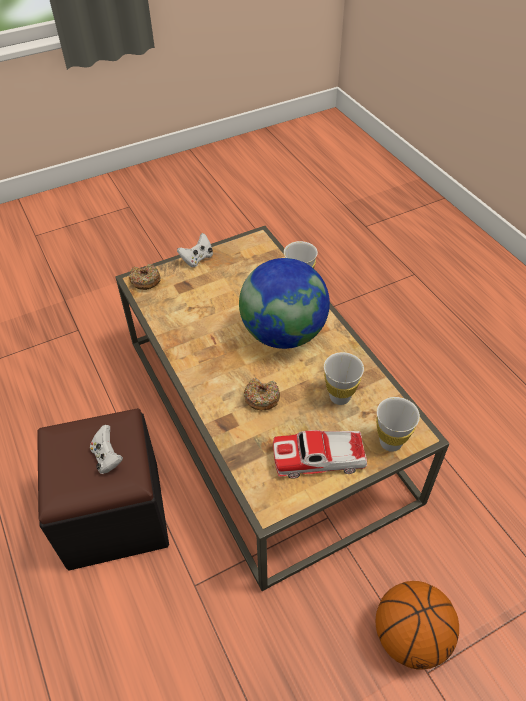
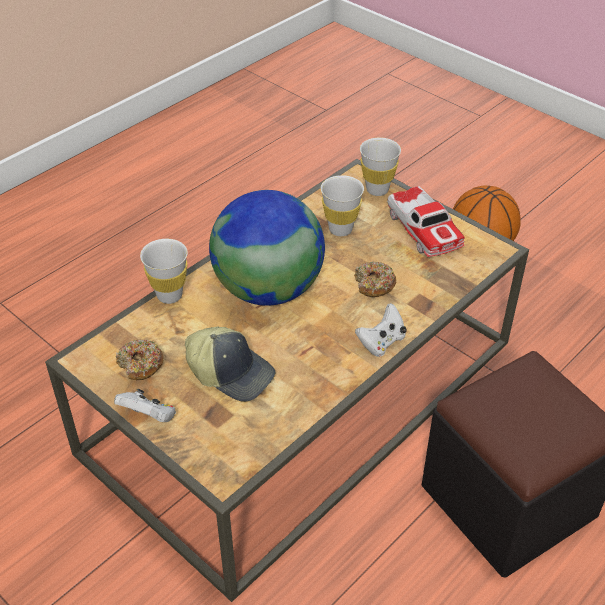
camera: 110 degrees left, 5 degrees down
white game controller [90,425,123,474] -> white game controller moved to [355,303,406,357]
donut [129,264,160,290] -> donut moved to [116,339,164,380]
none -> cap [185,327,275,402]

